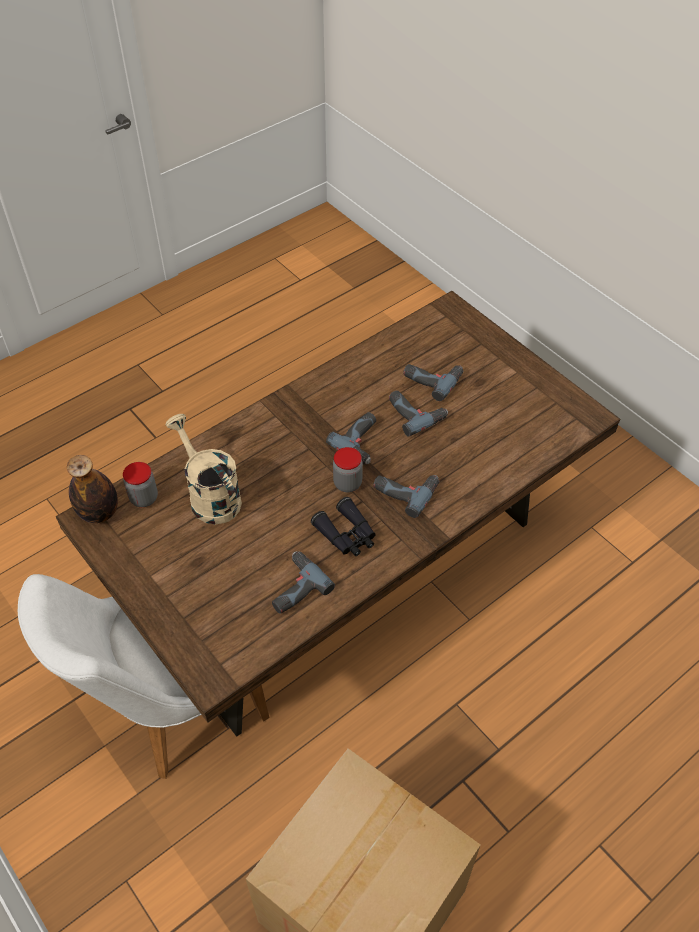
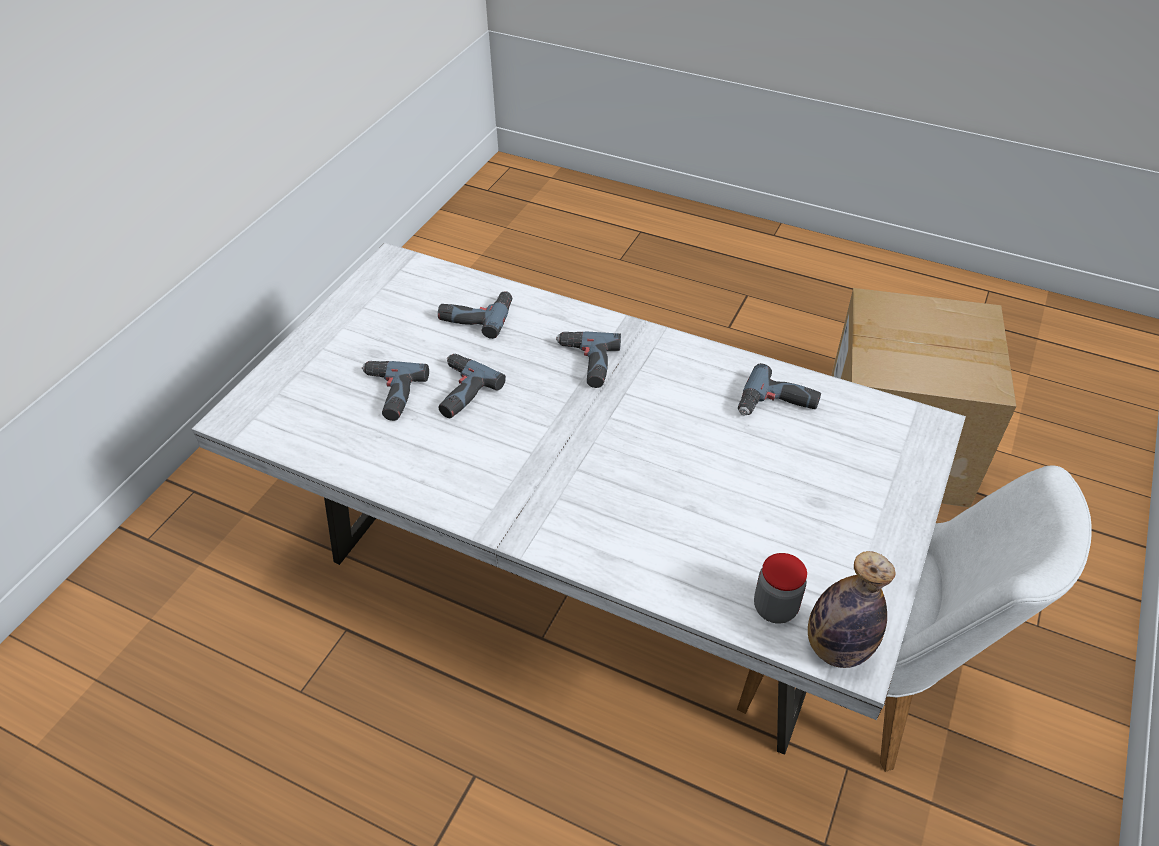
camera: 115 degrees left, 5 degrees down
brown dining table [56,291,620,737] -> white dining table [192,243,966,755]
beige watering can [166,414,242,524] -> none
black binoculars [311,497,376,556] -> none
power drill [326,412,376,465] -> power drill moved to [438,291,512,339]
jar [333,447,363,492] -> none

